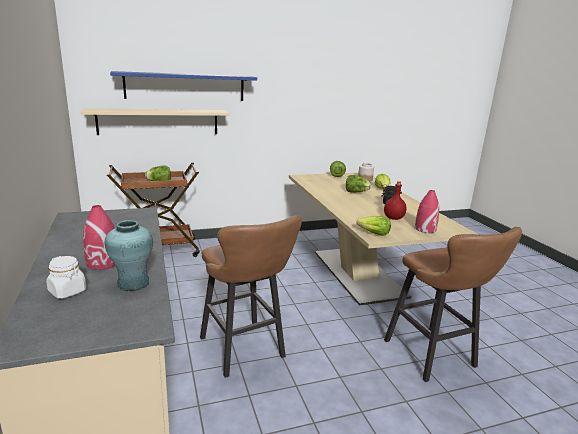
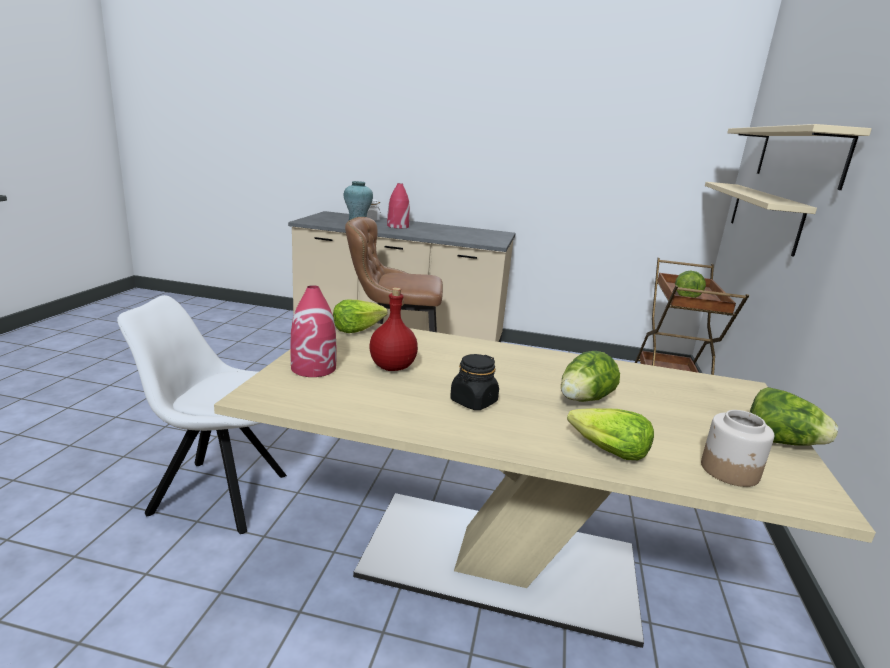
camera: 120 degrees right, 0 degrees up
blue shelf [110,71,257,101] -> beige shelf [727,124,872,190]
brown stool [384,227,522,382] -> white chair [117,295,287,534]

